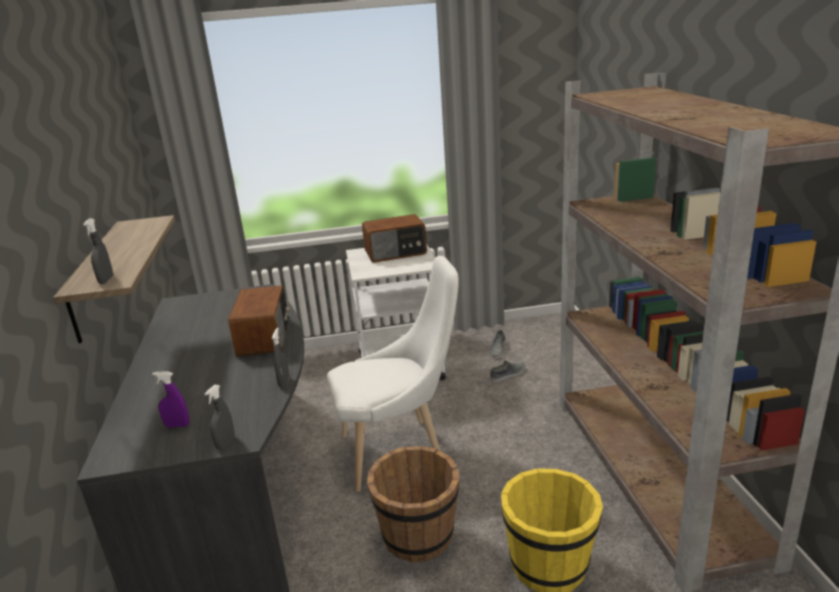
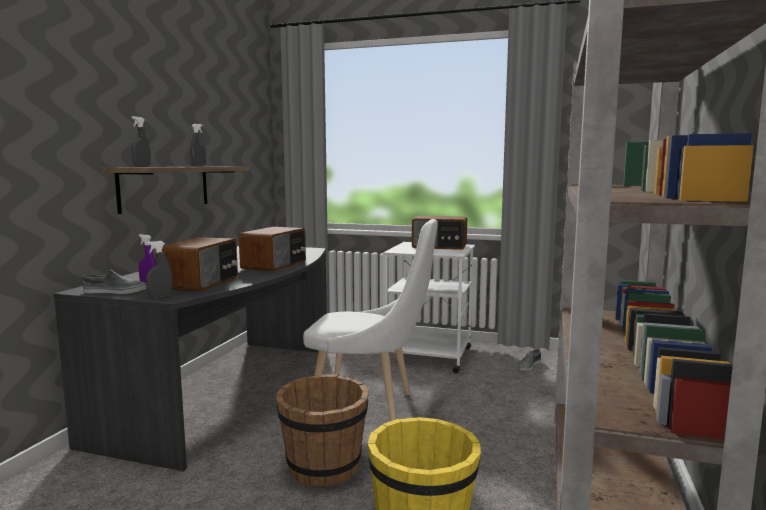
camera: 25 degrees right, 15 degrees down
grey spray bottle [272,328,289,387] -> grey spray bottle moved to [190,124,206,167]
grey shoe [490,361,525,382] -> grey shoe moved to [82,270,147,294]
none -> radio [162,237,238,291]

